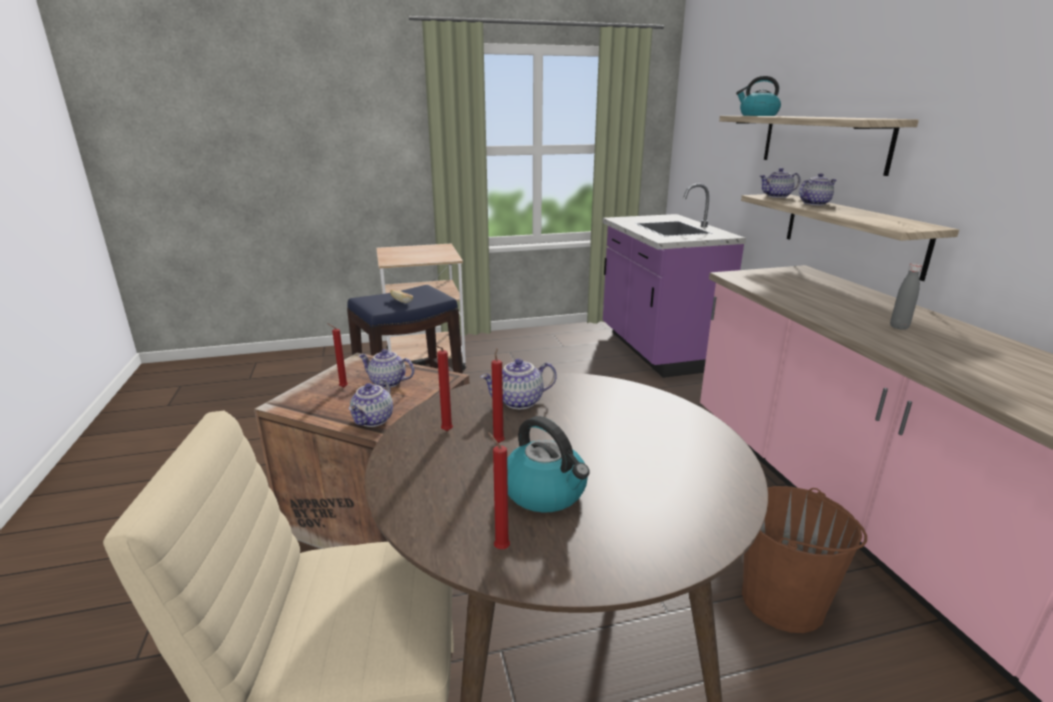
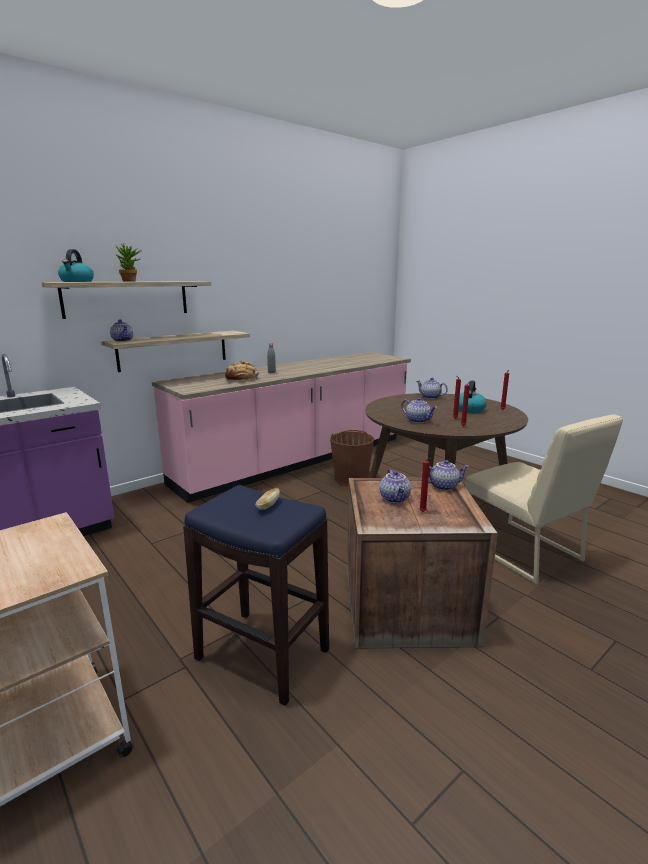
camera: 115 degrees left, 5 degrees down
teapot [799,173,836,206] -> teapot moved to [417,378,448,399]
none -> potted plant [115,243,142,282]
none -> bread [225,361,259,381]

